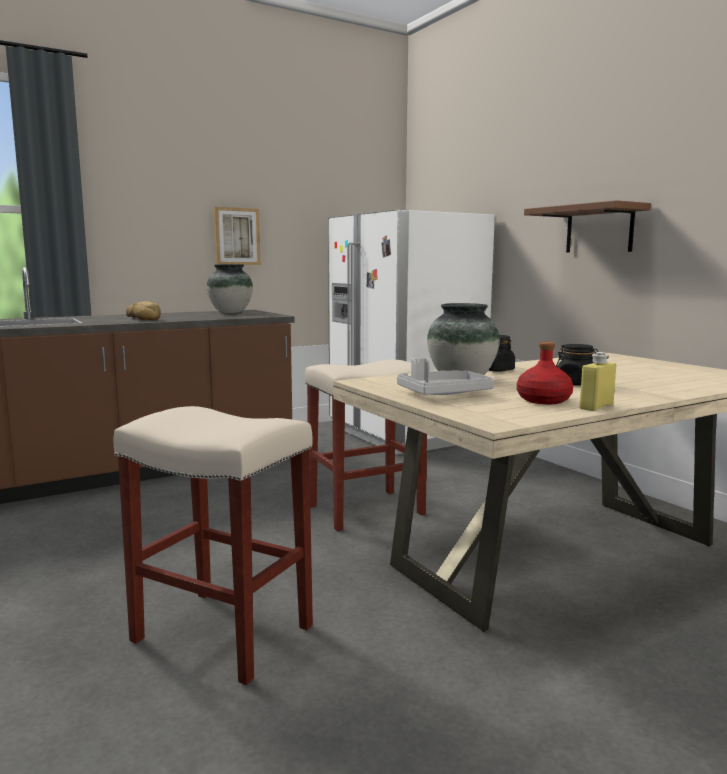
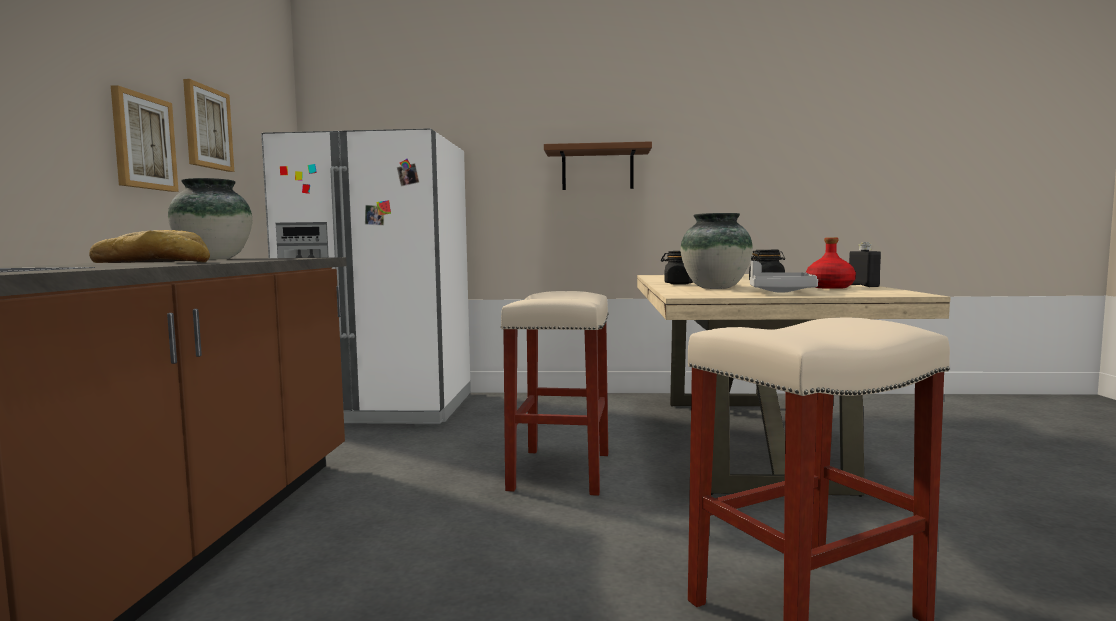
camera: 55 degrees left, 5 degrees down
yellow bottle [579,352,616,411] -> black bottle [849,242,881,287]
none -> picture [183,79,234,172]

